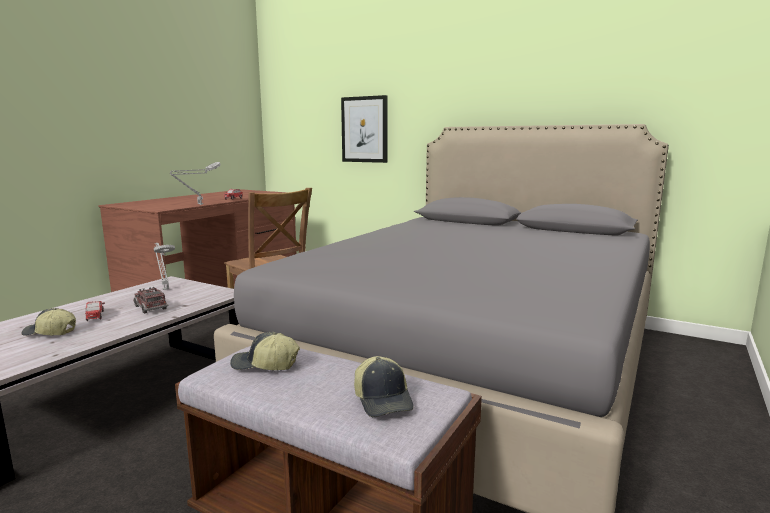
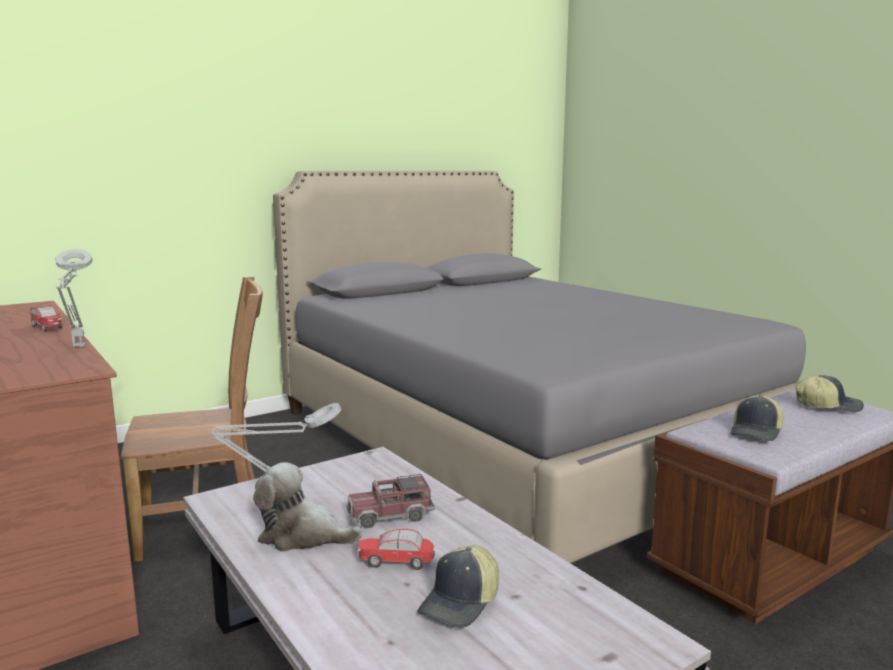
camera: 65 degrees left, 0 degrees up
picture [341,95,387,163] -> none
none -> plush toy [253,462,363,552]

